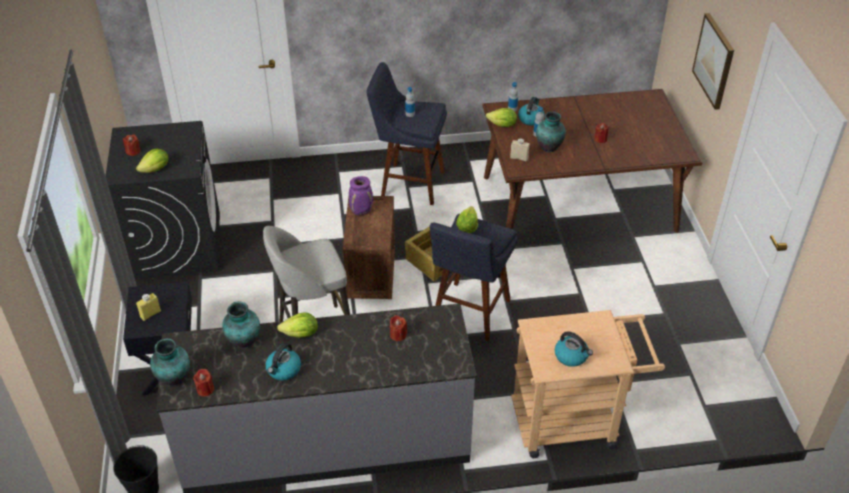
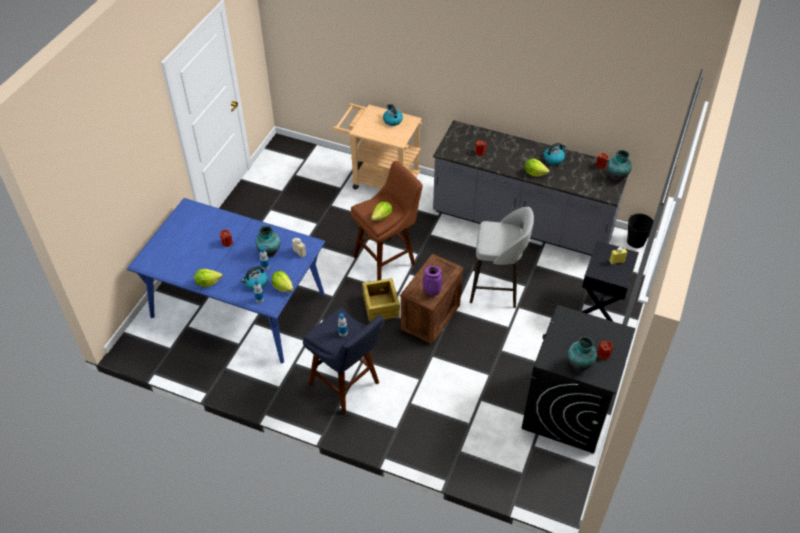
camera: 150 degrees left, 5 degrees up
lettuce [136,149,169,173] -> lettuce moved to [194,269,223,287]
vase [222,301,260,349] -> vase moved to [568,337,597,372]
blue stool [430,214,518,342] -> brown stool [350,161,423,281]
brown dining table [482,89,702,233] -> blue dining table [127,198,325,363]
picture [692,13,734,110] -> none

